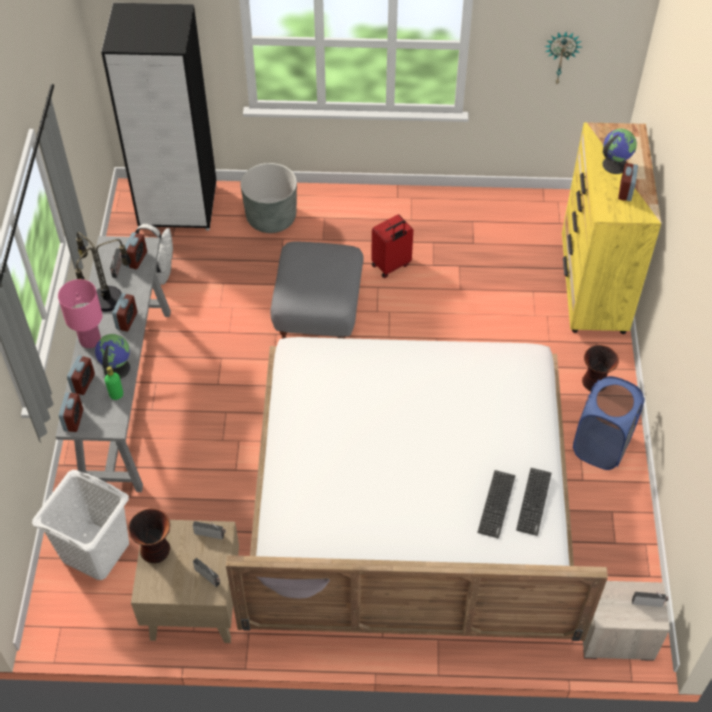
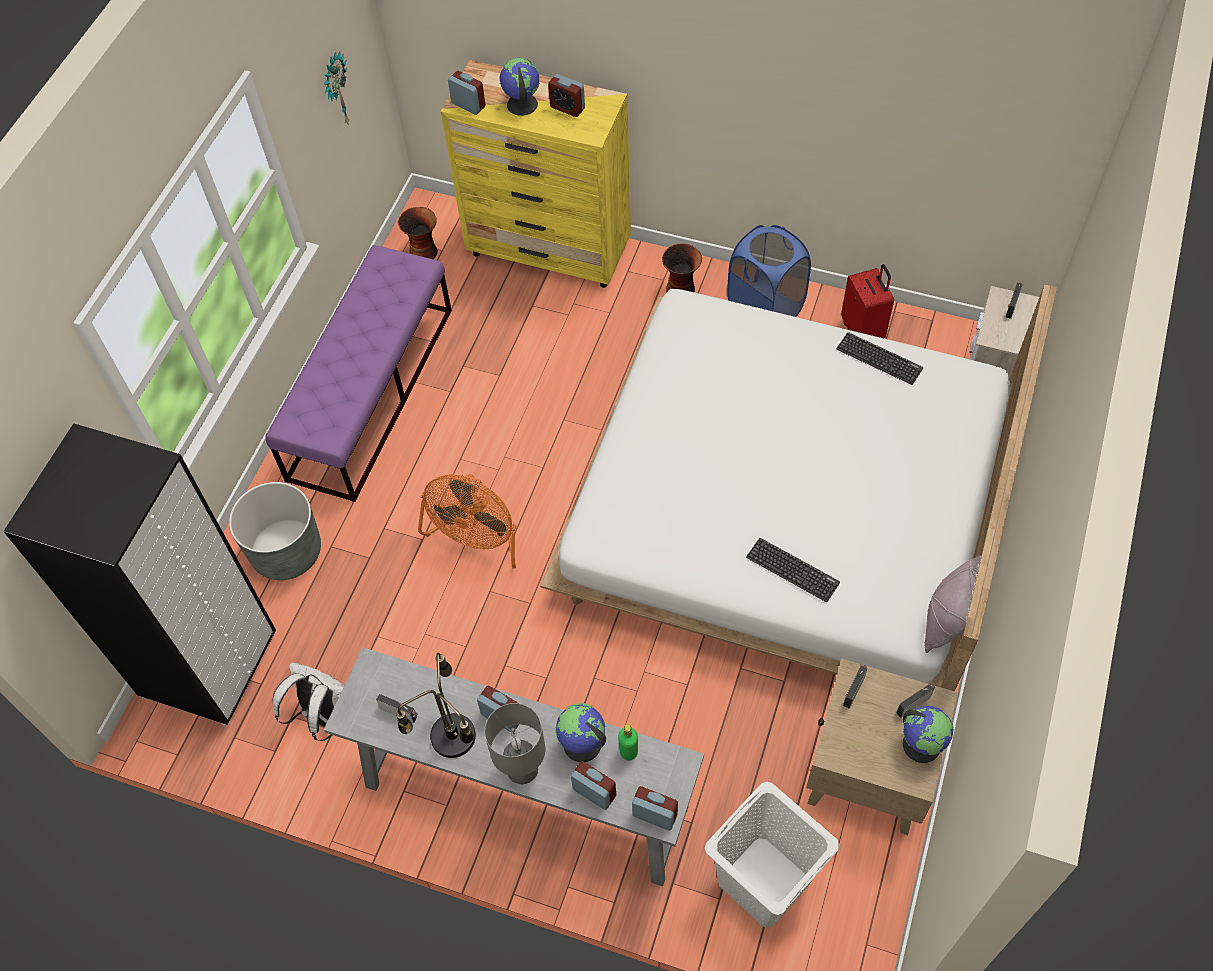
camera: 70 degrees left, 5 degrees up
pink table lamp [58,279,102,348] -> grey table lamp [485,703,545,784]
alarm clock [125,232,147,269] -> alarm clock moved to [448,71,485,115]
vase [128,509,170,563] -> vase moved to [398,207,438,259]
grey ottoman [270,241,364,338] -> orange fan [418,474,516,569]
red suitcase [371,214,413,278] -> red suitcase moved to [841,264,894,338]
keyboard [477,470,515,538] -> keyboard moved to [746,538,840,602]
none -> purple bench [266,245,452,502]
none -> globe [903,706,954,763]

